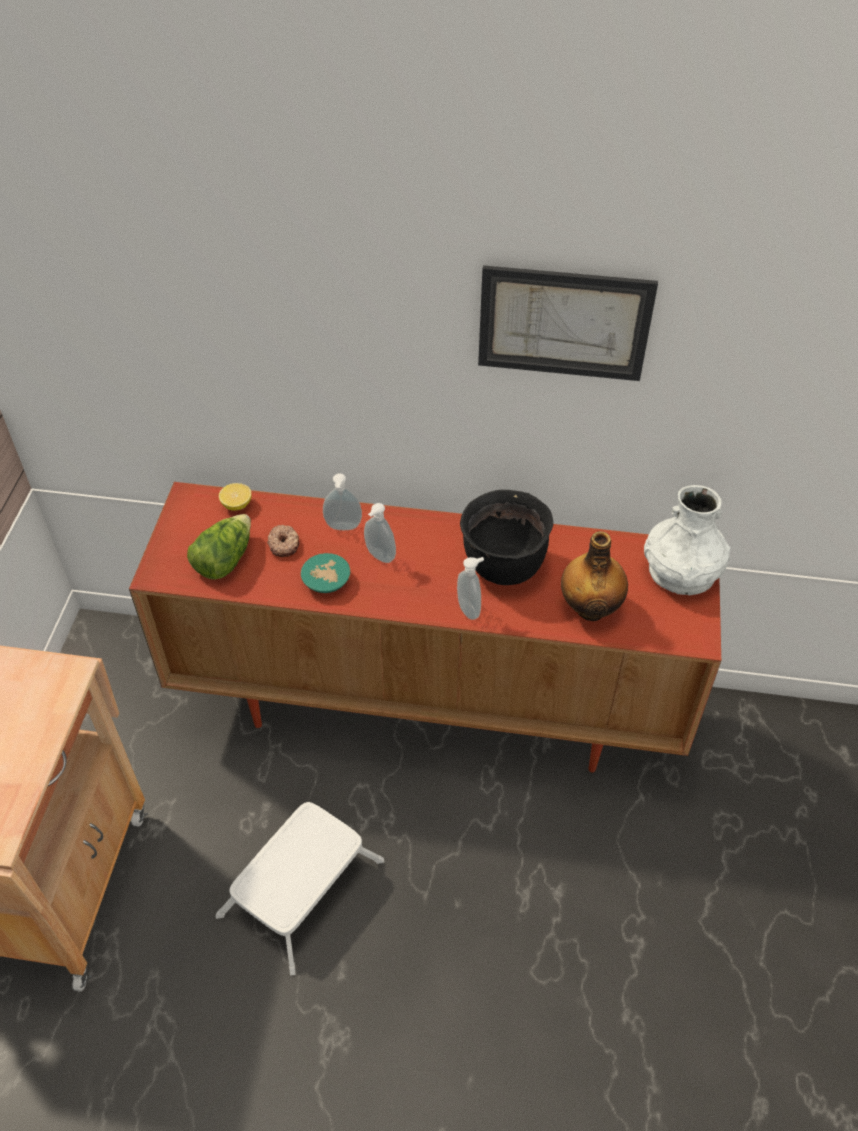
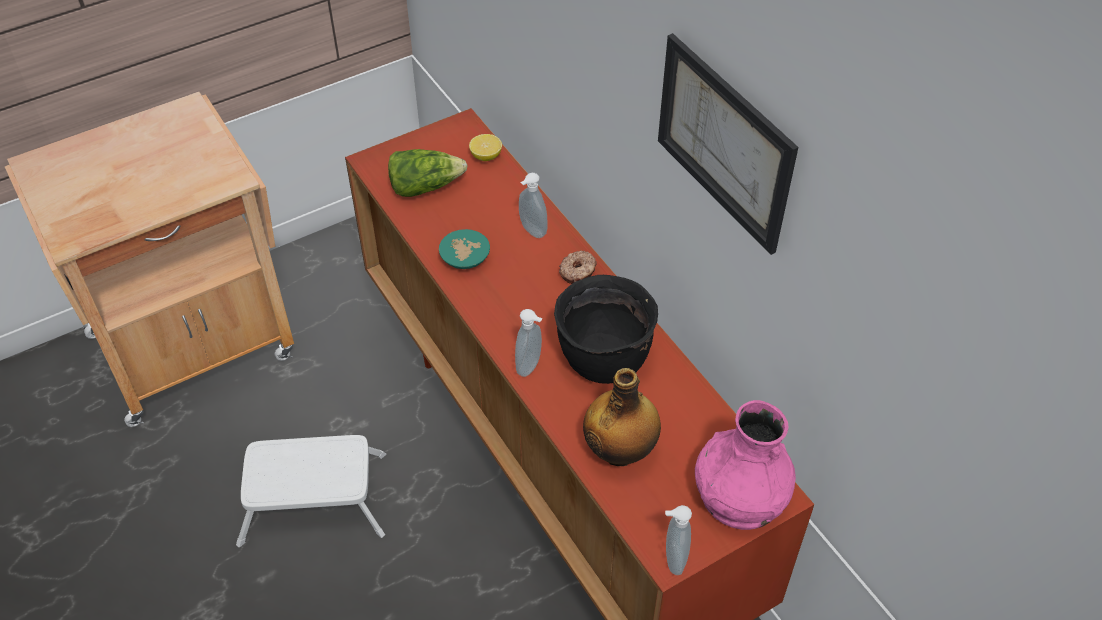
camera: 50 degrees right, 0 degrees up
donut [267,525,299,557] -> donut moved to [559,250,597,284]
soap dispenser [364,503,396,563] -> soap dispenser moved to [665,505,692,575]
white vase [644,485,730,595] -> pink vase [695,400,796,530]

